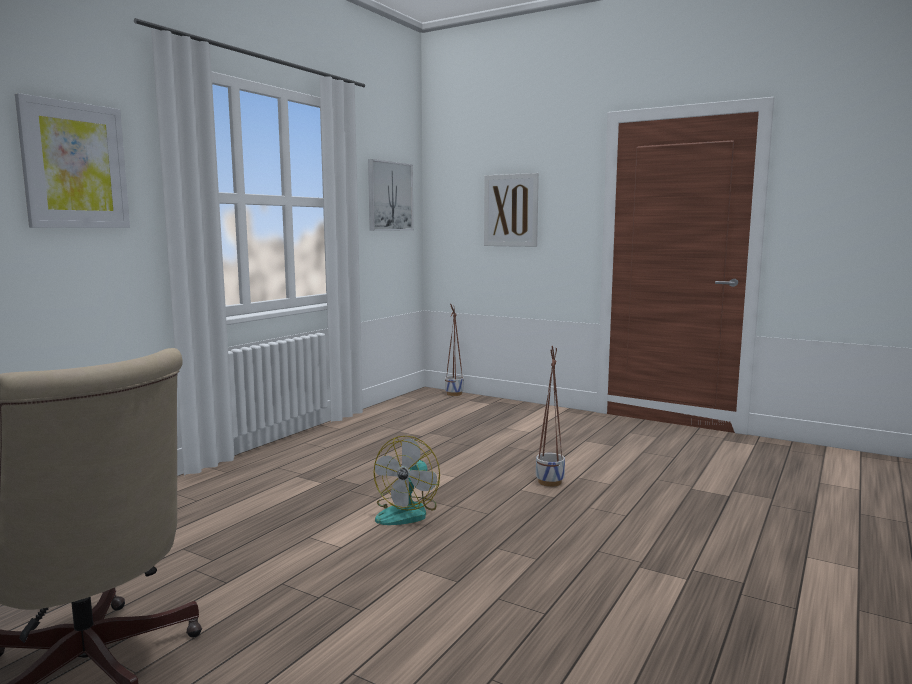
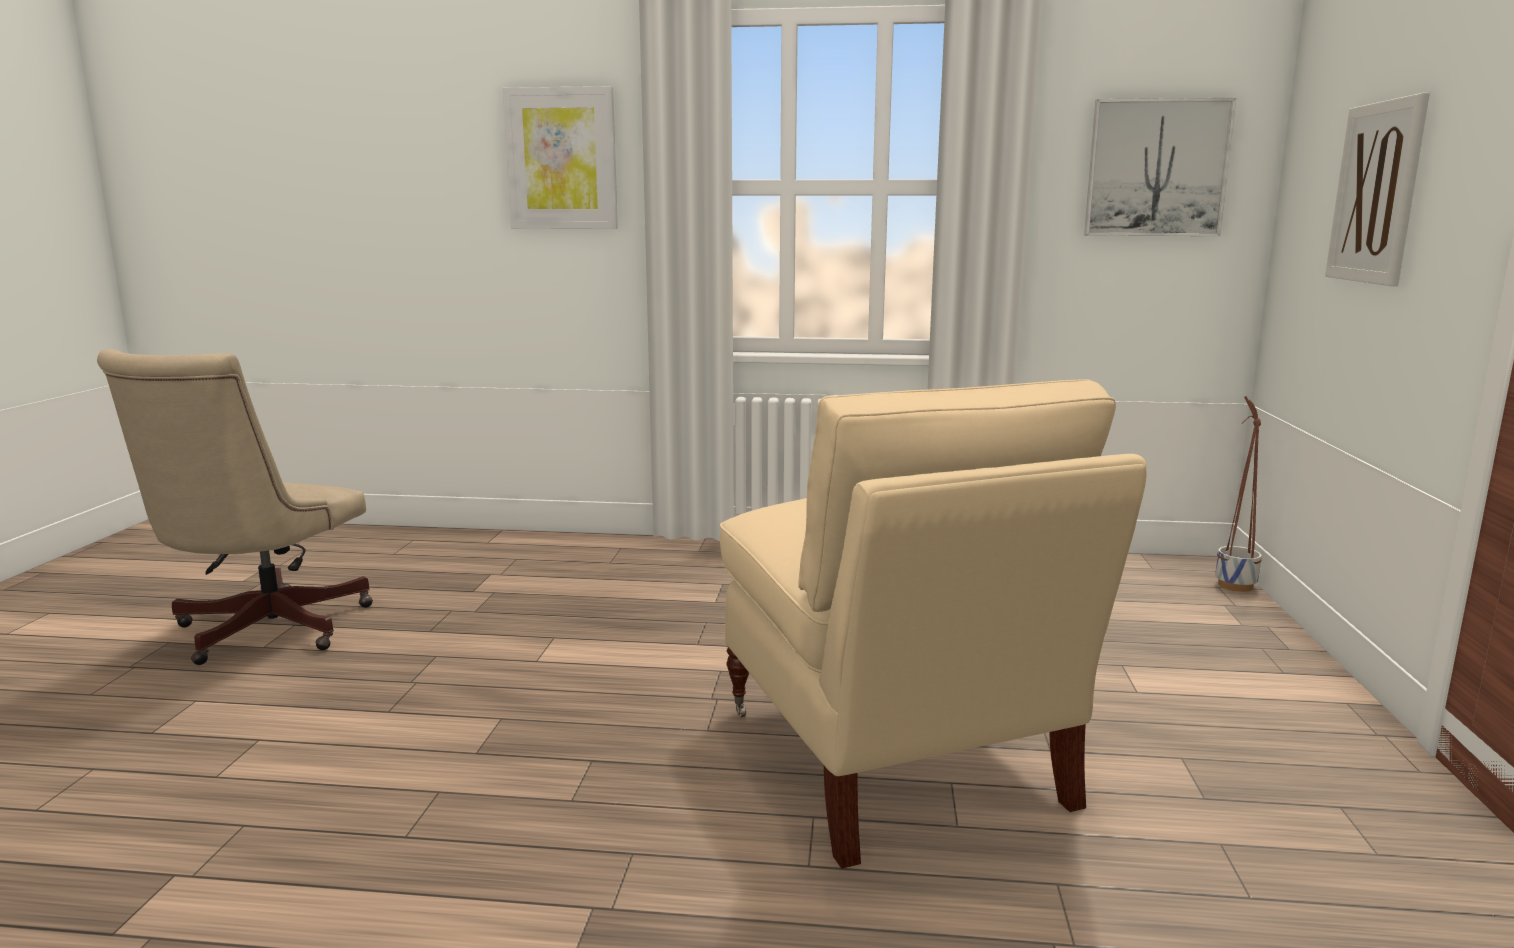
camera: 65 degrees right, 5 degrees up
fan [373,436,440,525] -> none
planter [536,346,565,487] -> beige armchair [720,380,1147,869]

